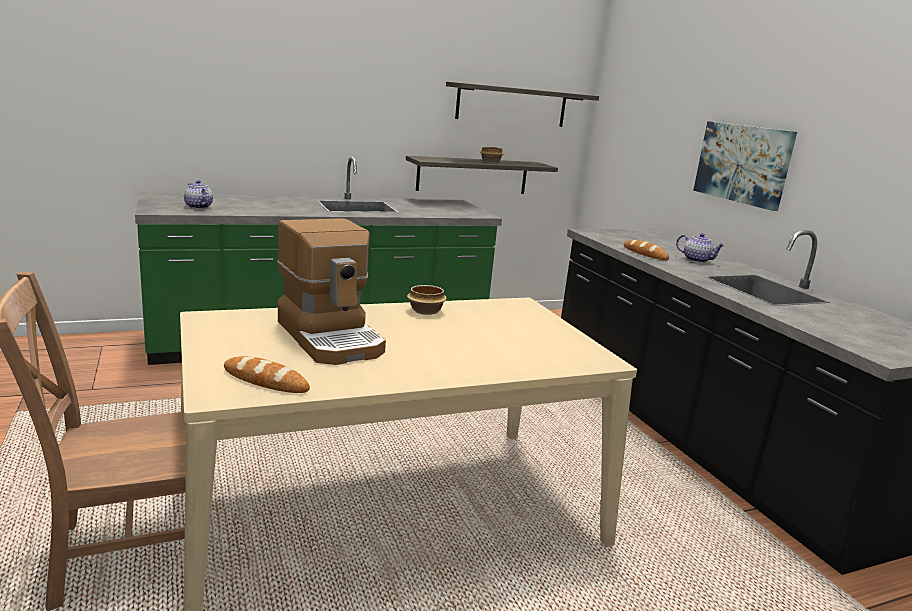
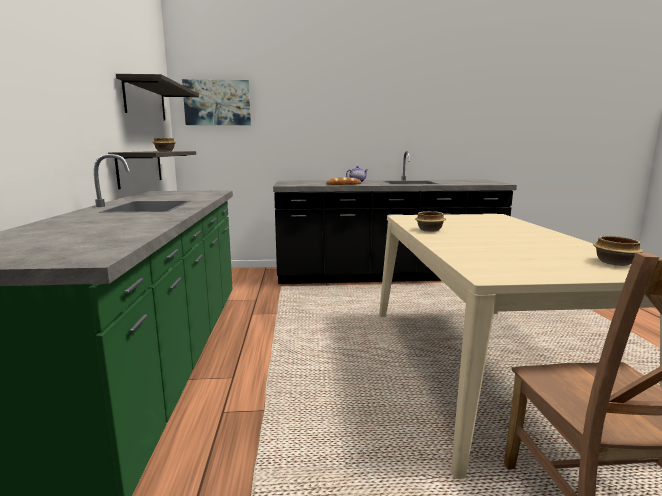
camera: 70 degrees left, 5 degrees down
teapot [184,180,213,209] -> none
bread [224,356,310,393] -> bowl [593,236,643,266]
coffee machine [277,218,386,365] -> none
picture [693,121,797,211] -> picture moved to [182,79,251,125]

